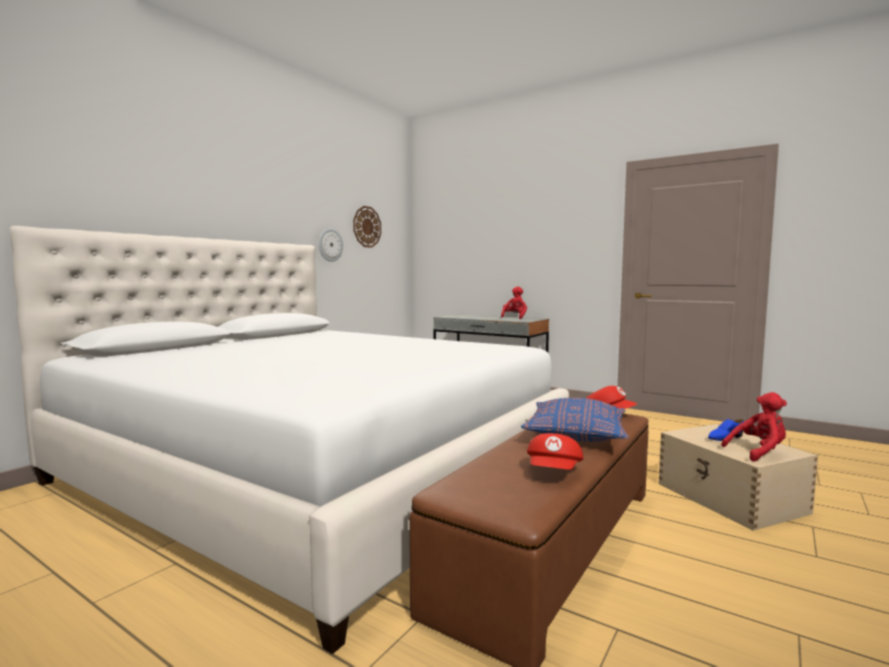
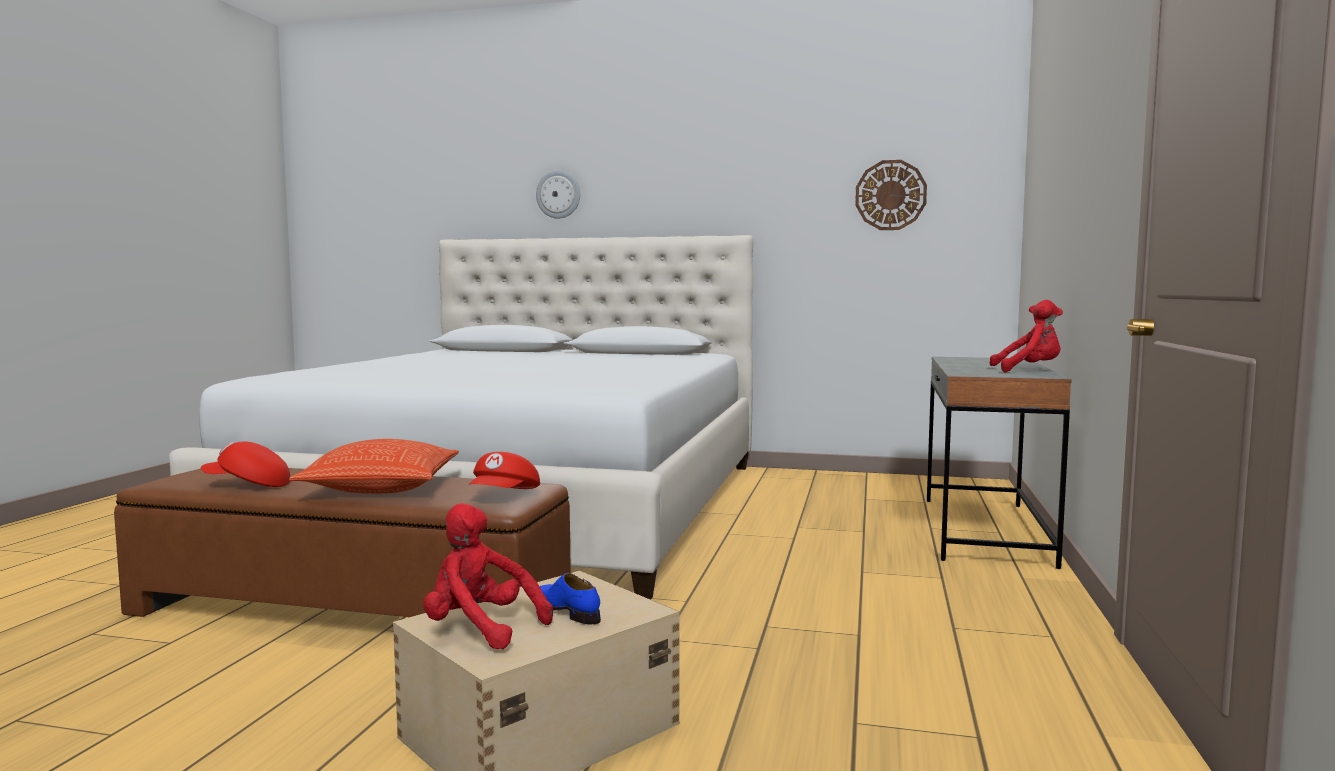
camera: 70 degrees right, 0 degrees up
wall clock [319,228,343,262] -> wall clock moved to [536,170,580,219]
blue pillow [521,398,629,442] -> orange pillow [289,439,459,494]
red plush toy [721,392,787,462] -> red plush toy turned 150 degrees clockwise [423,503,553,649]

